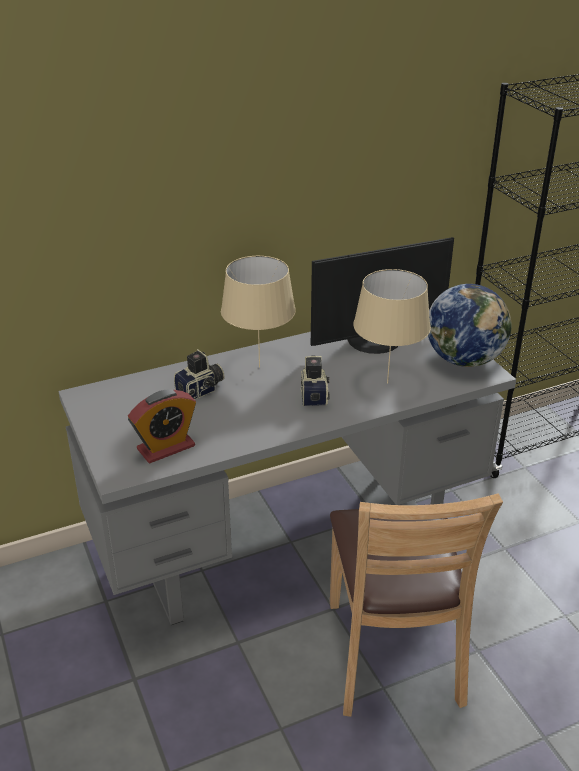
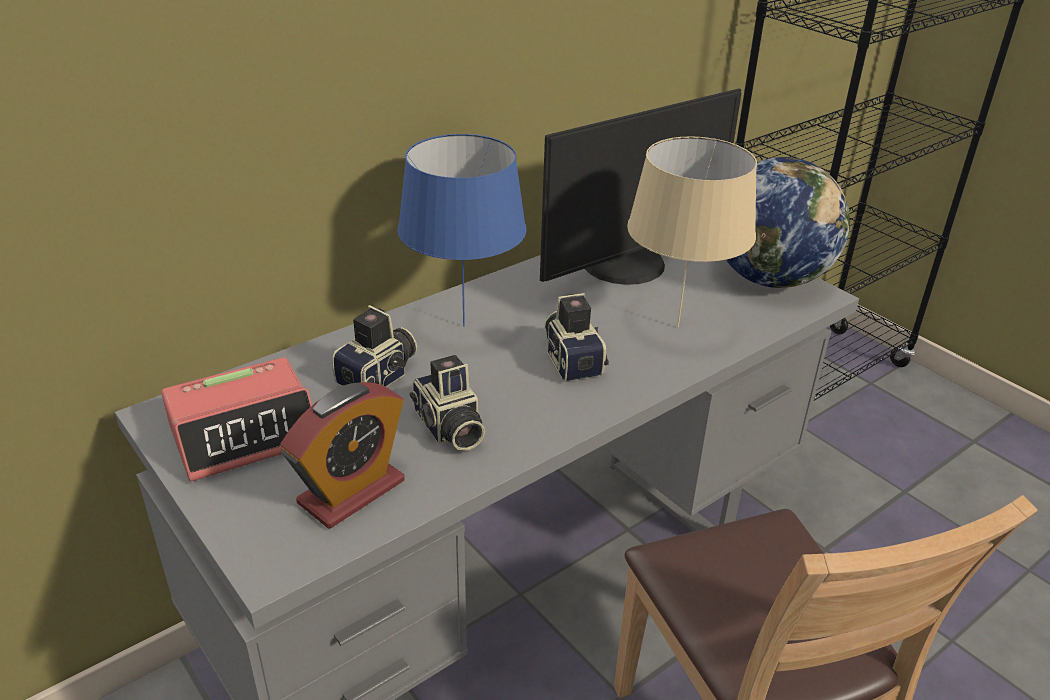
camera: 15 degrees left, 0 degrees up
beige table lamp [221,256,296,368] -> blue table lamp [397,134,527,327]
none -> alarm clock [161,357,312,482]
none -> camera [410,355,485,451]

